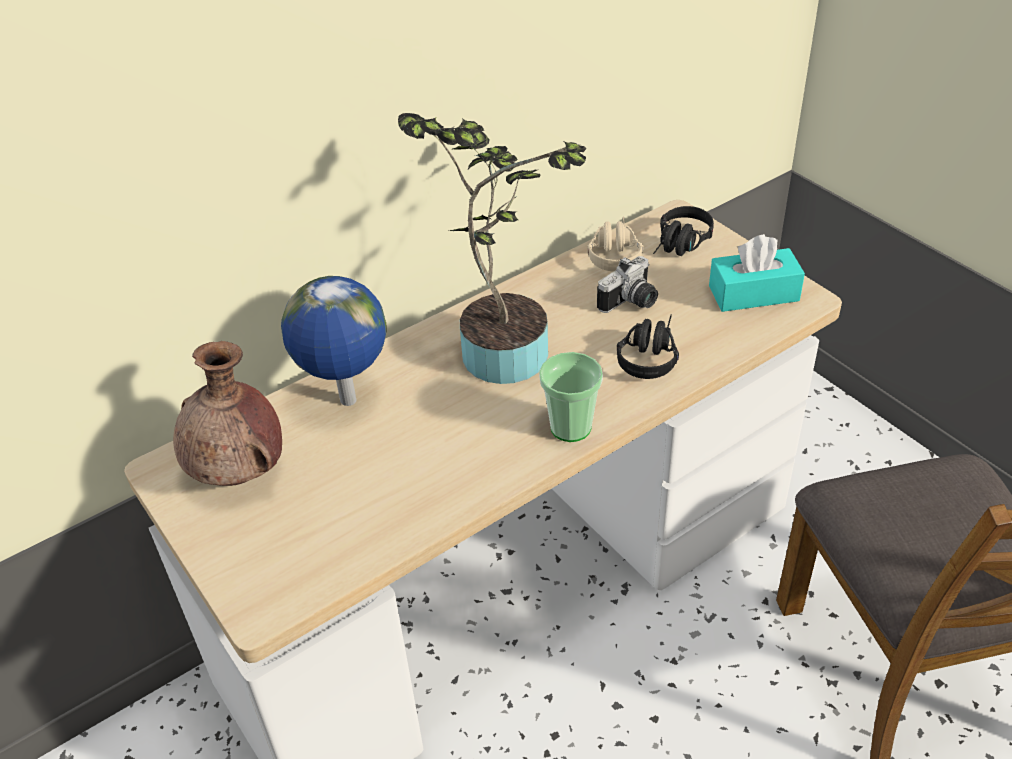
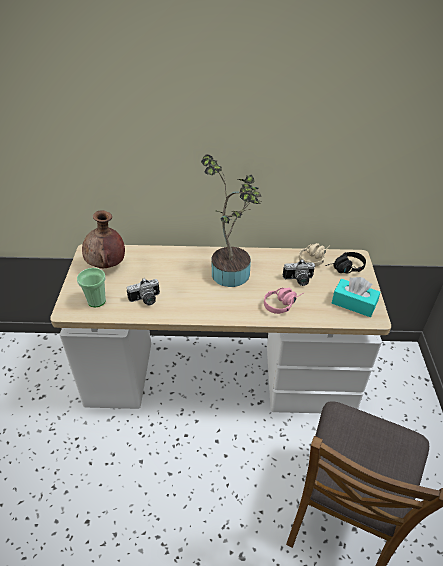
camera: 35 degrees right, 0 degrees up
globe [281,276,387,406] -> none
cup [539,352,603,442] -> cup moved to [77,268,106,307]
black headphones [617,315,679,379] -> pink headphones [264,288,305,314]
none -> camera [127,278,160,305]

